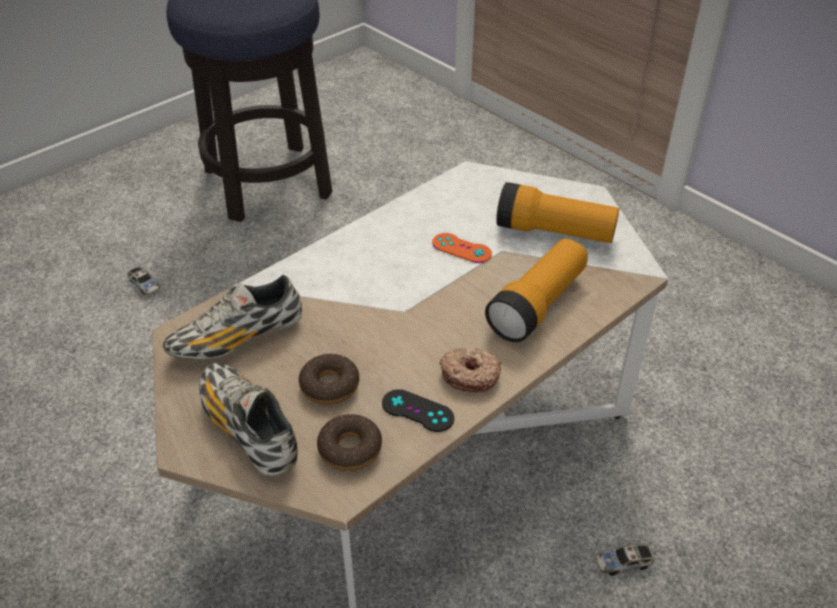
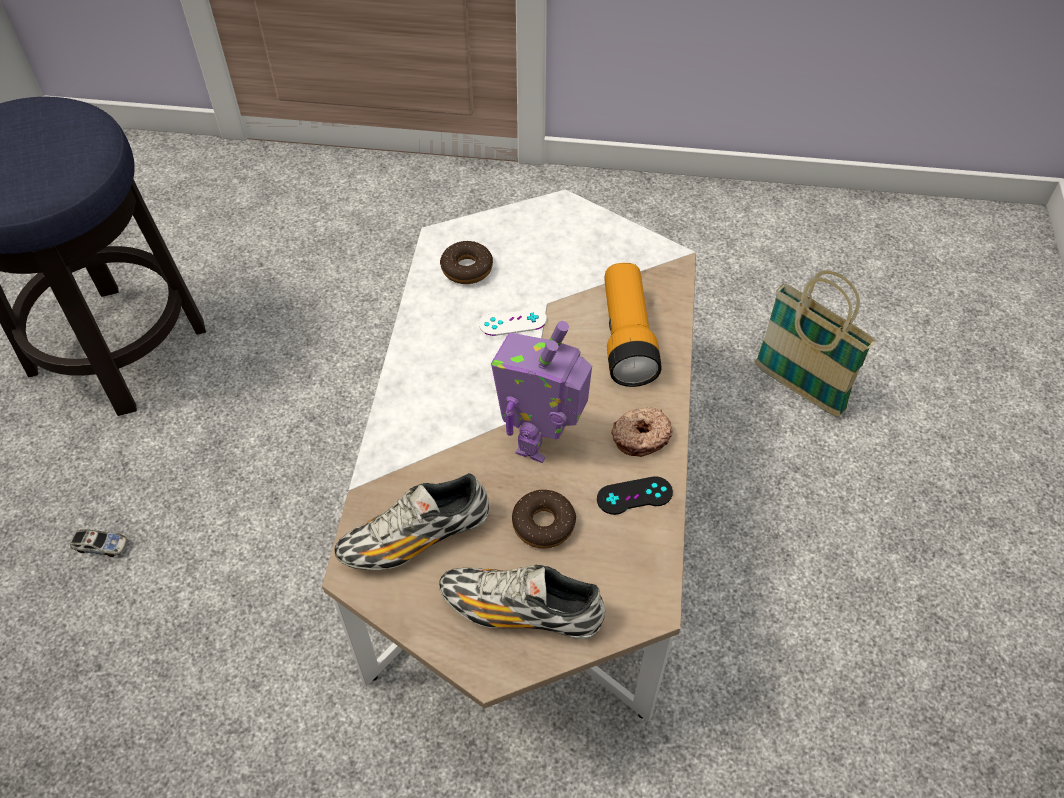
camera: 40 degrees left, 10 degrees up
shoe [163,275,302,360] -> shoe turned 45 degrees clockwise [334,473,489,570]
donut [317,414,382,471] -> donut moved to [440,241,493,284]
orange game controller [432,233,492,263] -> white game controller [479,307,547,336]
flashlight [496,182,619,243] -> none
toy car [596,544,654,576] -> none
none -> toy robot [491,321,592,463]
none -> basket [755,270,876,417]

